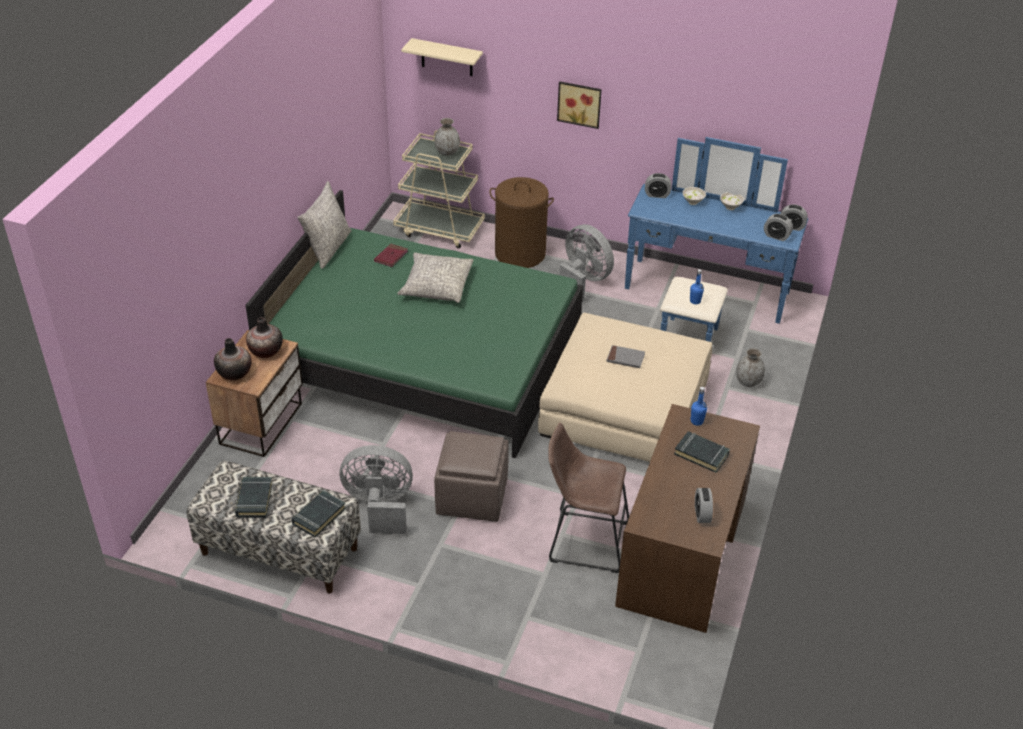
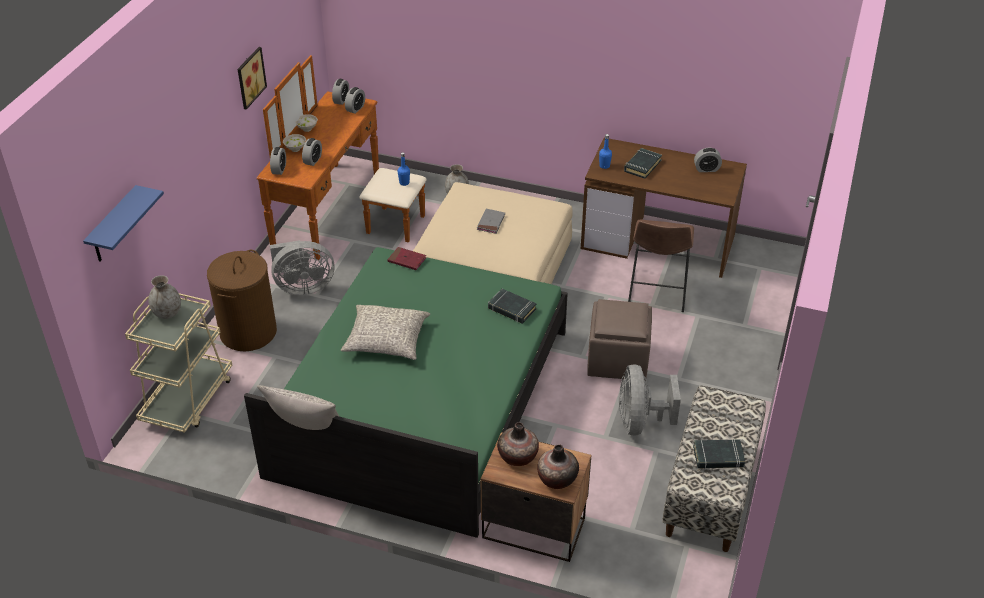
camera: 90 degrees left, 0 degrees up
black book [292,490,346,537] -> black book moved to [488,289,537,324]
red book [374,244,408,267] -> red book moved to [387,247,426,270]
beige shelf [401,38,483,76] -> blue shelf [83,185,164,262]
picture [557,81,602,129] -> picture moved to [238,47,267,110]
grey fan [560,224,614,302] -> grey fan turned 150 degrees counterclockwise [270,240,334,295]
blue dresser [625,137,808,342] -> brown dresser [257,55,427,260]
none -> alarm clock [302,138,322,166]

